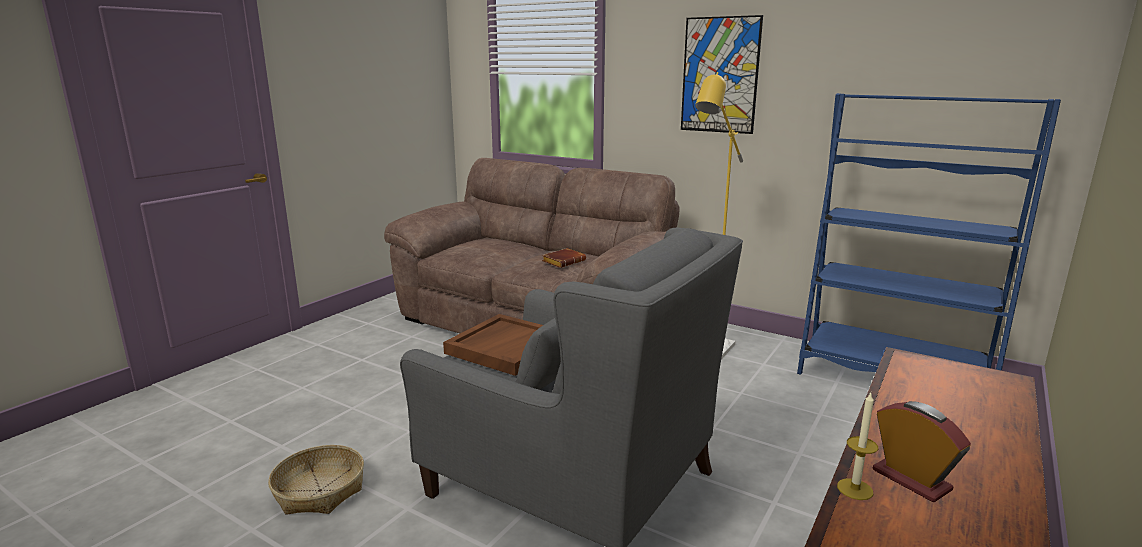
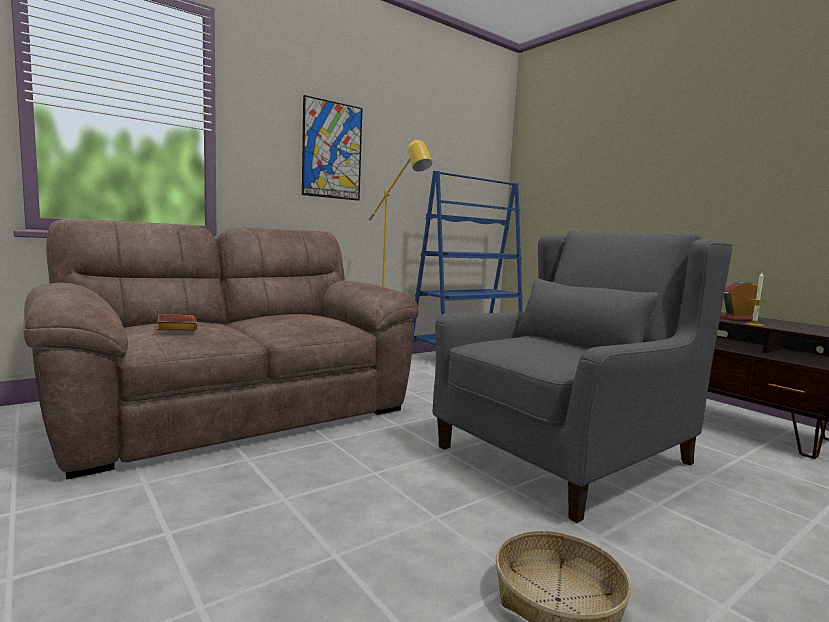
camera: 70 degrees left, 10 degrees down
brown tray [443,314,543,376] -> none
brown book [542,248,586,268] -> brown book moved to [157,314,197,331]

